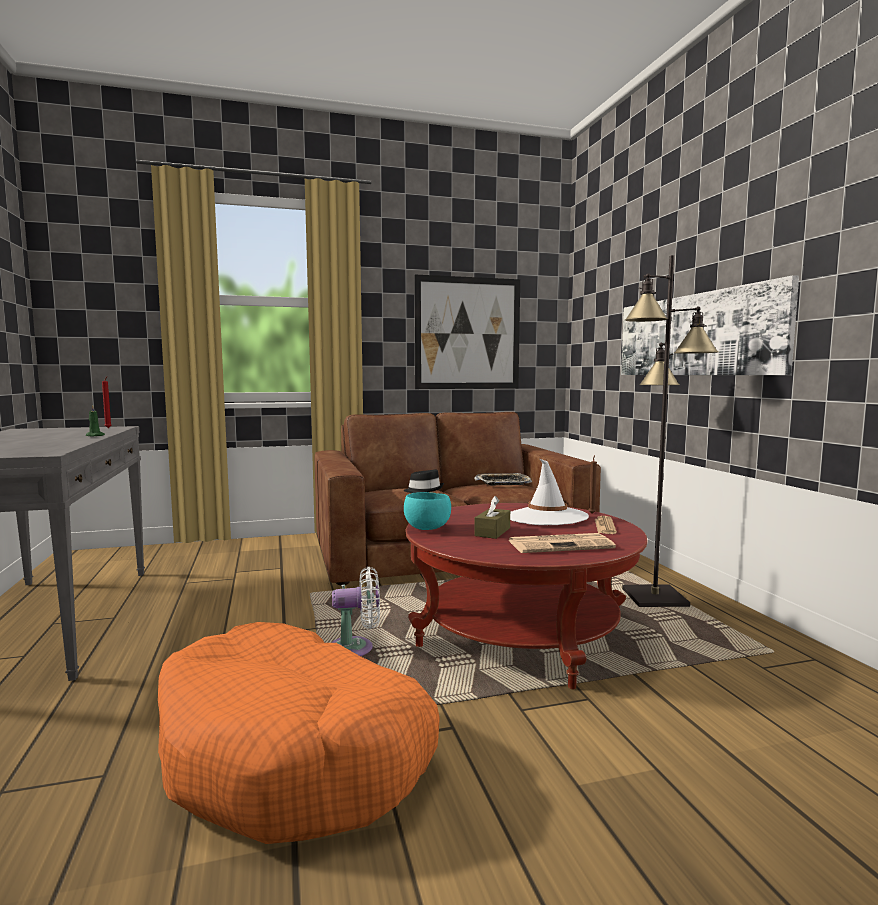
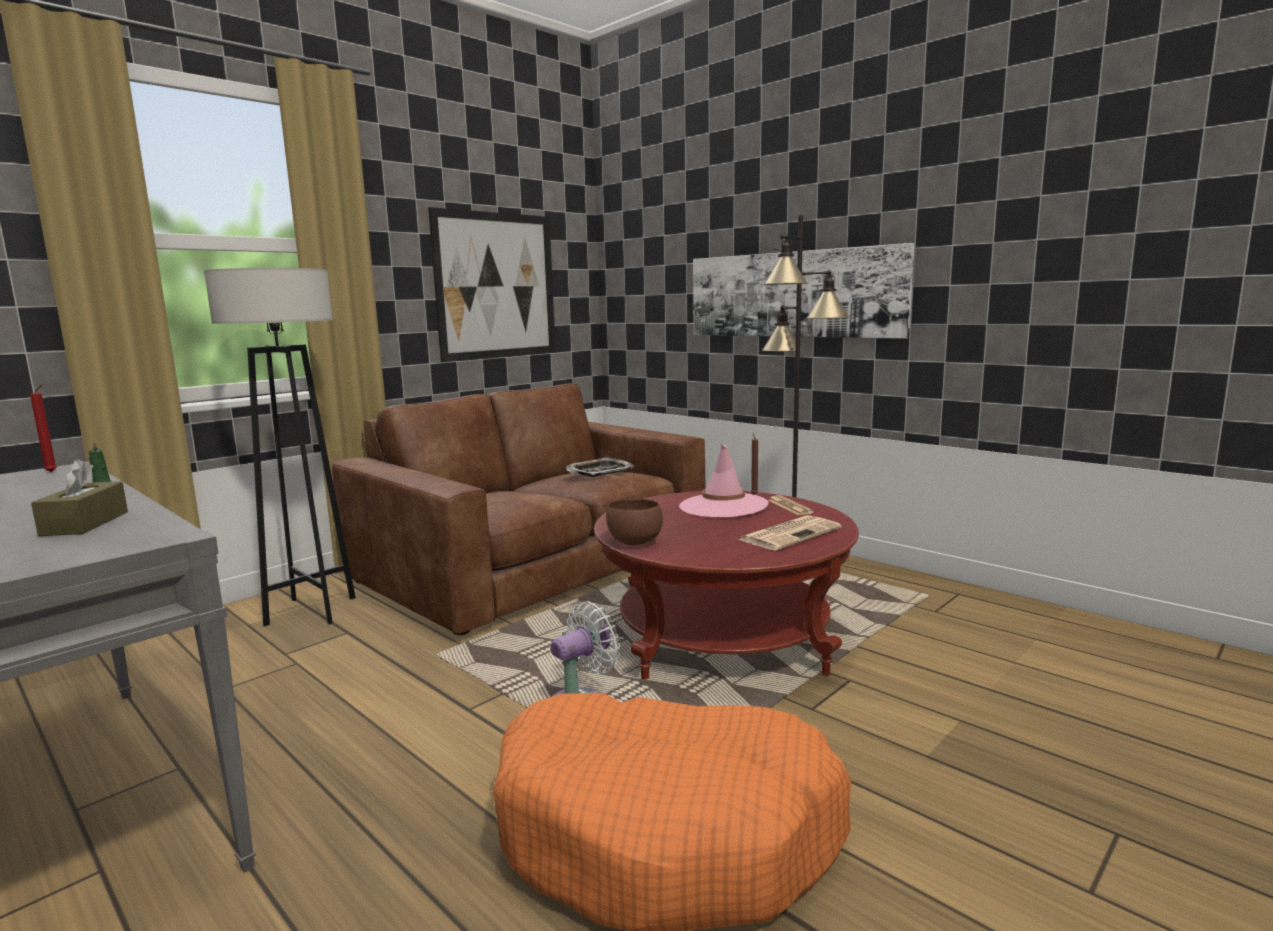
camera: 30 degrees left, 5 degrees up
black hat [404,470,444,493] -> none
turquoise bowl [404,492,451,530] -> brown bowl [606,499,663,545]
brown tissue box [474,496,510,539] -> brown tissue box moved to [31,459,128,536]
white hat [510,459,589,525] -> pink hat [679,444,768,518]
none -> grey floor lamp [204,268,356,626]

